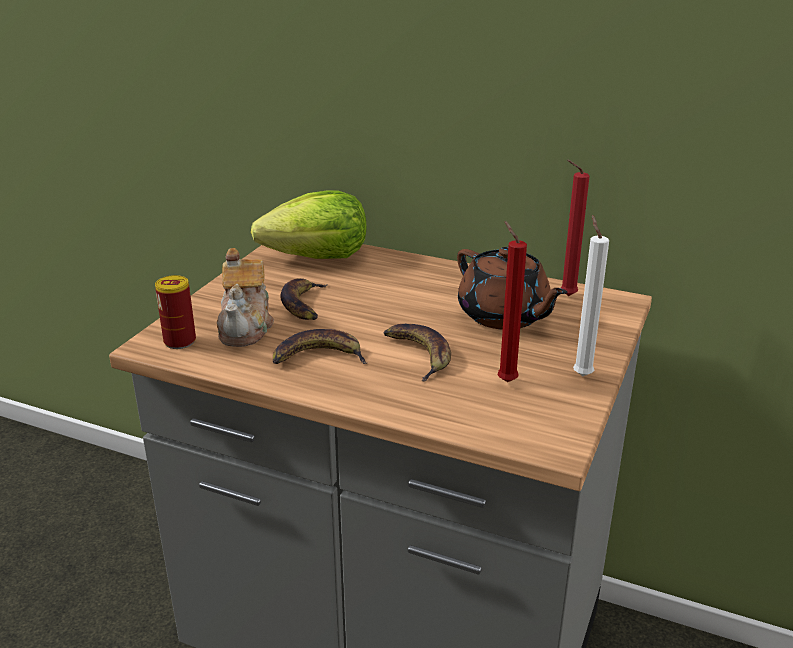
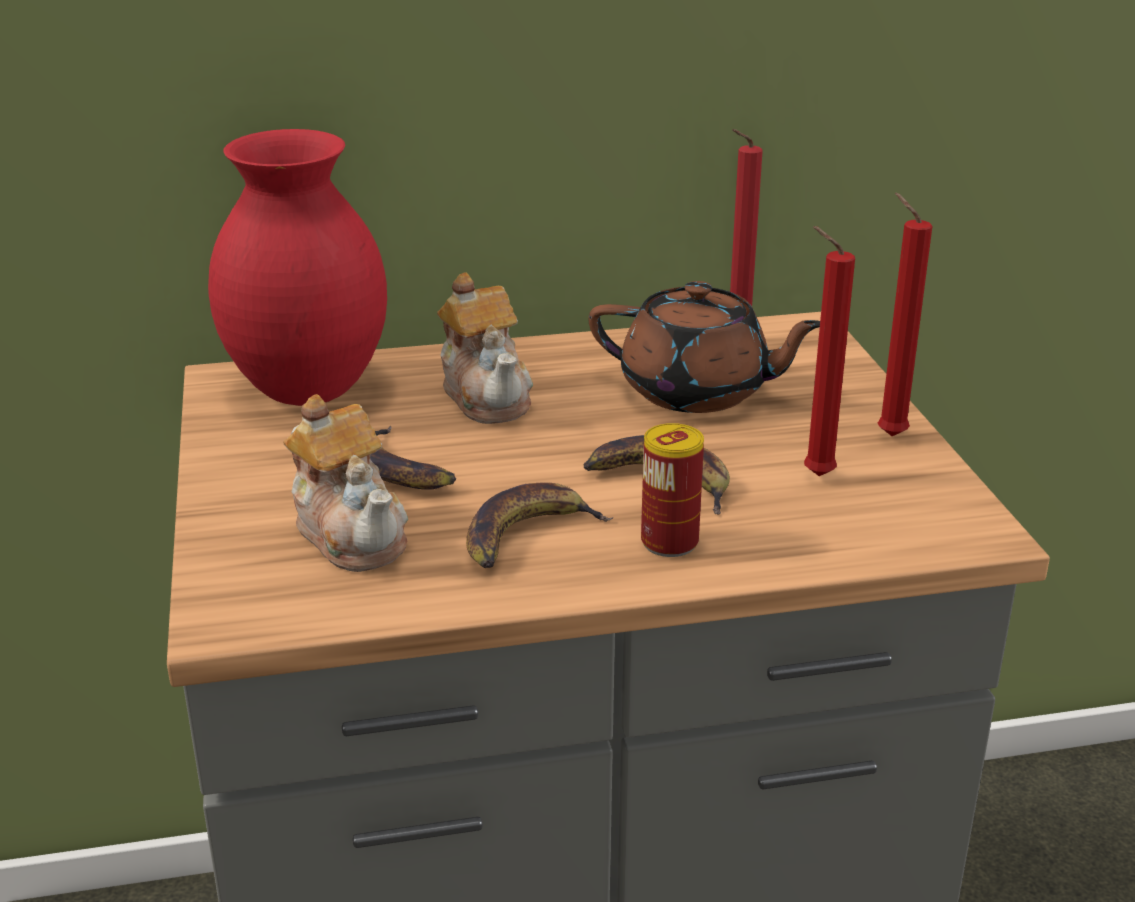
camera: 35 degrees left, 0 degrees up
can [155,275,196,349] -> can moved to [641,423,704,557]
lettuce [251,190,366,259] -> red vase [208,129,387,406]
white candle [573,215,609,376] -> red candle [878,193,932,436]
none -> teapot [437,272,533,424]

